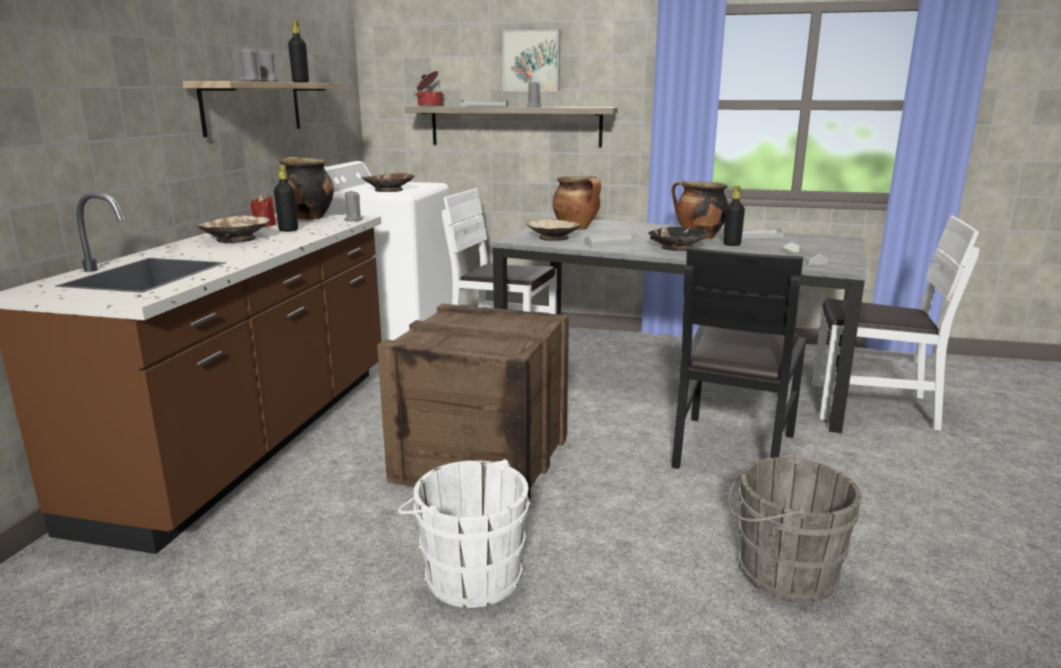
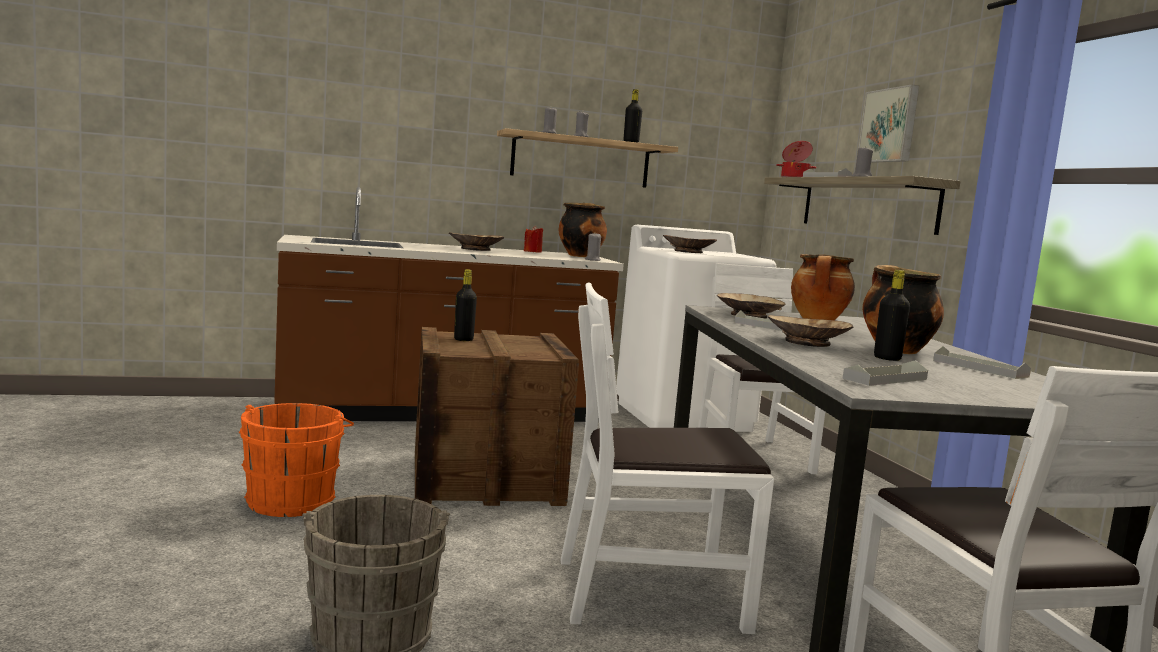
camera: 60 degrees right, 10 degrees down
black bottle [274,165,298,232] -> black bottle moved to [454,269,477,341]
white bucket [398,459,530,608] -> orange bucket [239,403,354,517]
black bowl [648,227,709,251] -> beige bowl [768,315,854,347]
black chair [671,247,806,469] -> white chair [561,282,774,634]

